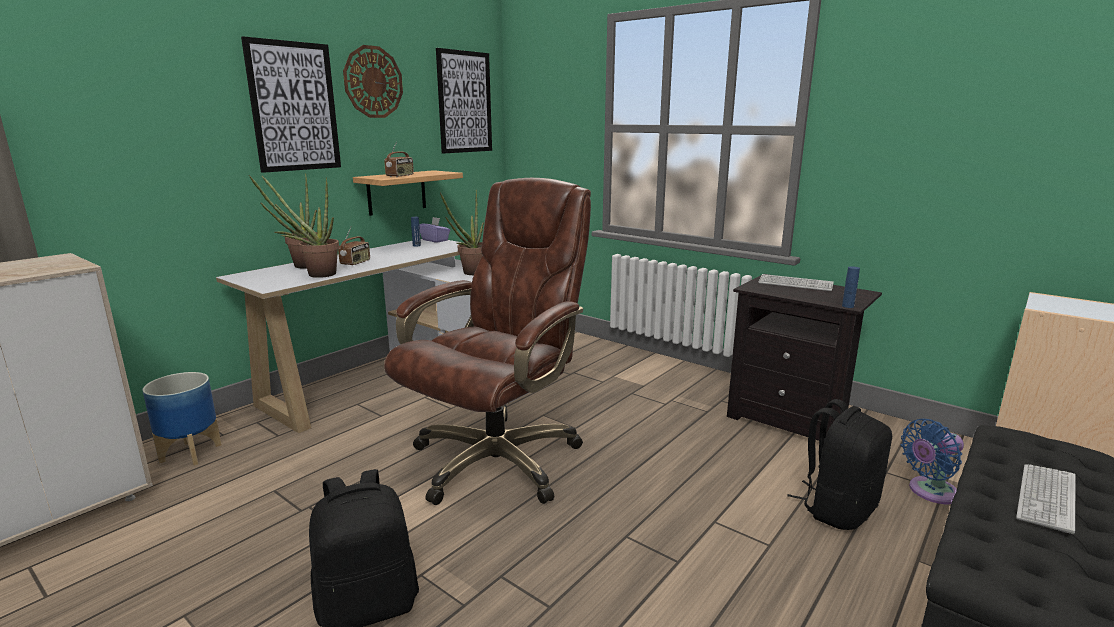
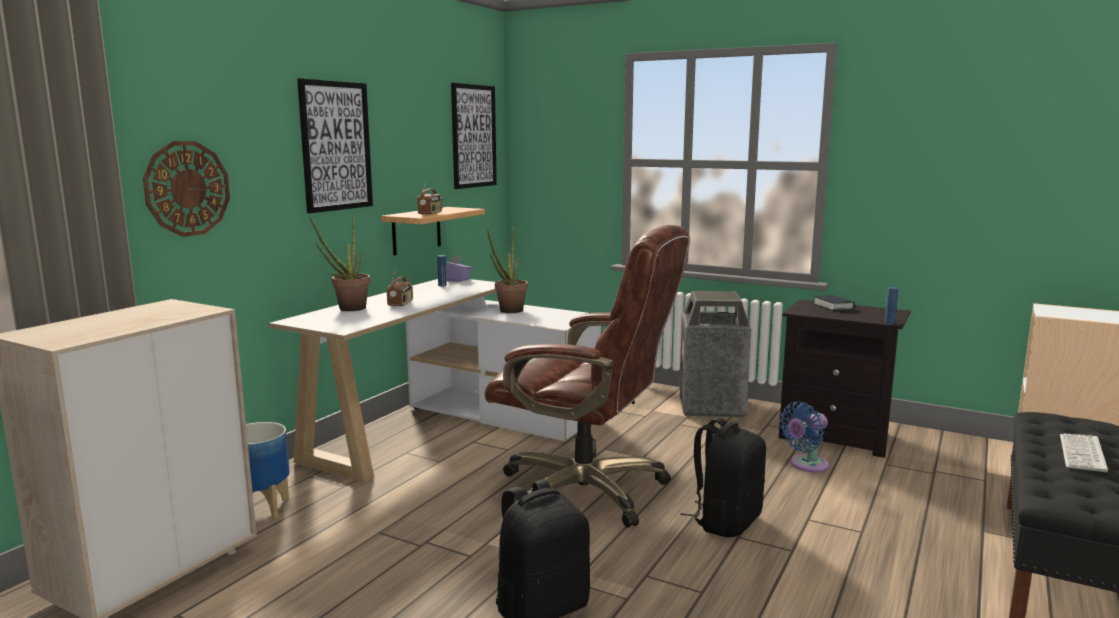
camera: 10 degrees left, 5 degrees down
potted plant [262,176,339,278] -> none
wall clock [343,45,403,118] -> wall clock moved to [143,141,230,237]
brown office chair [384,178,591,505] -> brown office chair turned 90 degrees clockwise [485,225,690,528]
keyboard [758,274,834,291] -> book [813,295,855,311]
black backpack [787,399,892,530] -> black backpack moved to [681,417,766,537]
blue fan [901,419,964,504] -> blue fan moved to [780,401,829,472]
none -> trash can [679,291,751,418]

